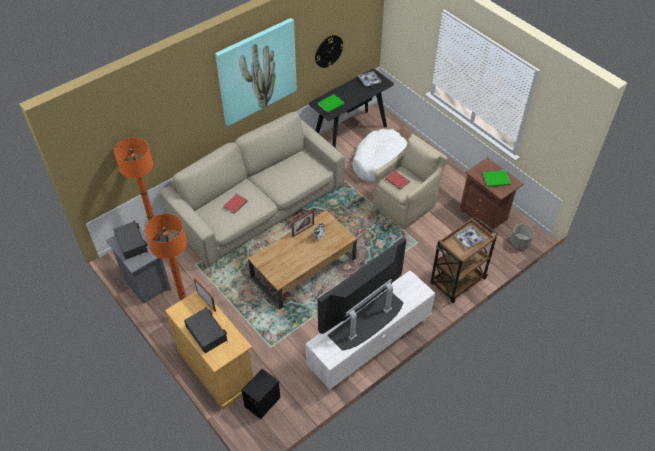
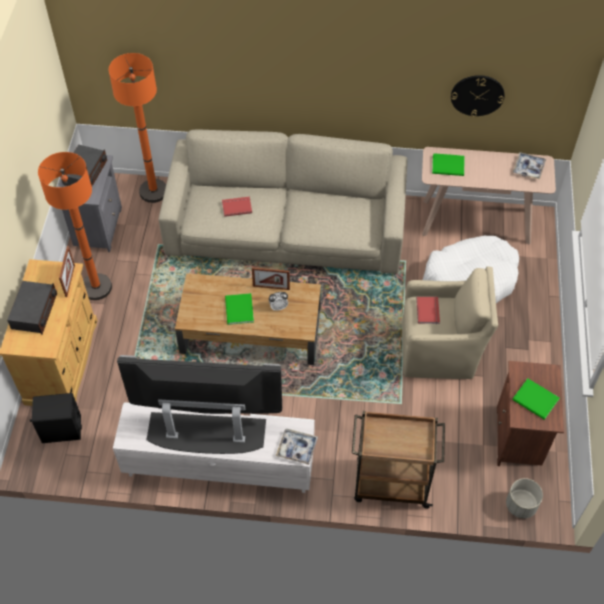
camera: 45 degrees right, 5 degrees up
picture [215,18,297,126] -> none
black console table [309,69,394,147] -> beige console table [422,147,556,245]
tray [454,225,485,249] -> tray moved to [276,429,318,465]
none -> green book [225,293,254,325]

